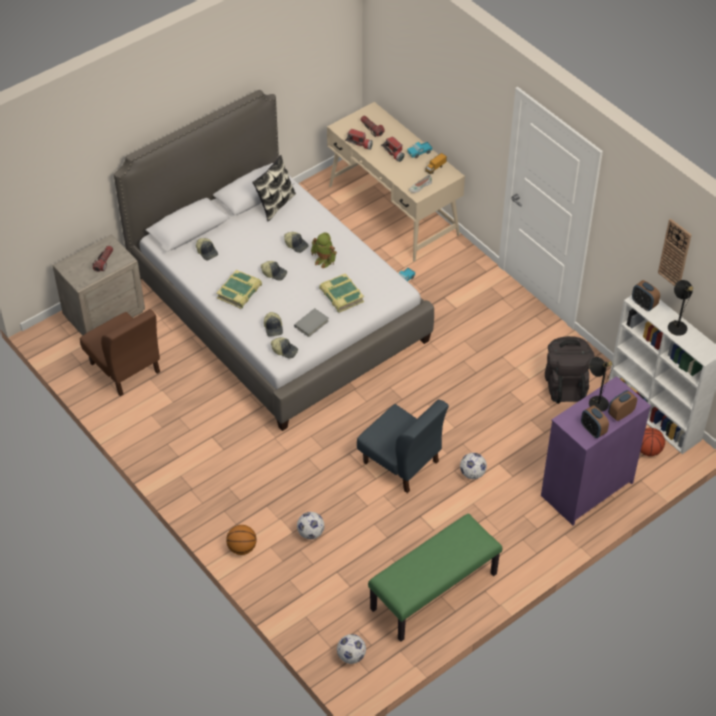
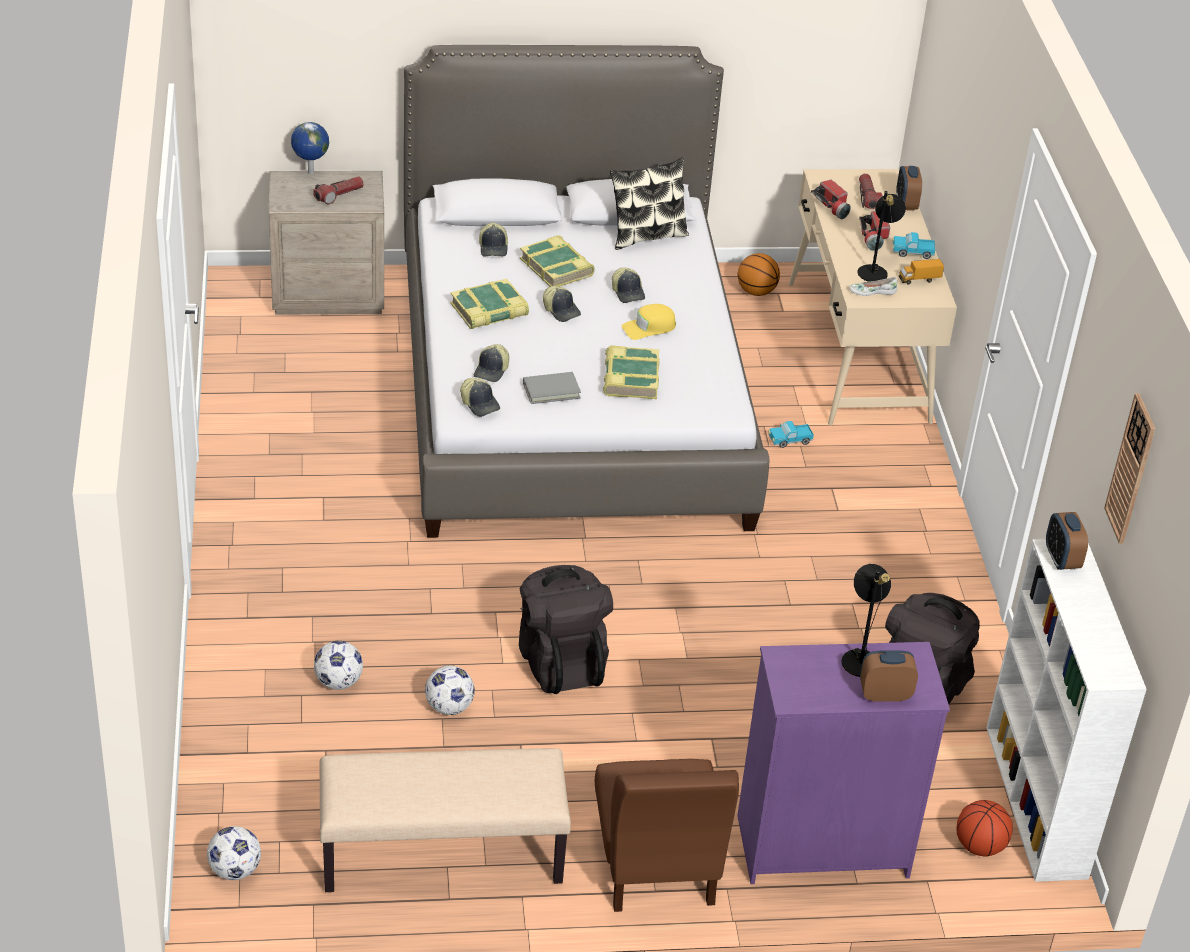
camera: 30 degrees right, 10 degrees down
brown chair [80,309,160,396] -> brown chair moved to [595,759,739,912]
basketball [226,525,257,555] -> basketball moved to [738,253,780,296]
toy robot [311,233,337,269] -> yellow cap [622,304,676,340]
blue chair [357,399,449,493] -> black backpack [519,565,613,694]
green bench [368,513,502,642] -> beige bench [319,748,571,892]
football [460,453,487,479] -> football moved to [425,666,475,715]
alarm clock [581,405,609,438] -> alarm clock moved to [896,166,922,211]
black table lamp [668,280,693,336] -> black table lamp moved to [857,191,906,282]
none -> globe [291,122,329,174]
none -> book [520,235,595,287]

